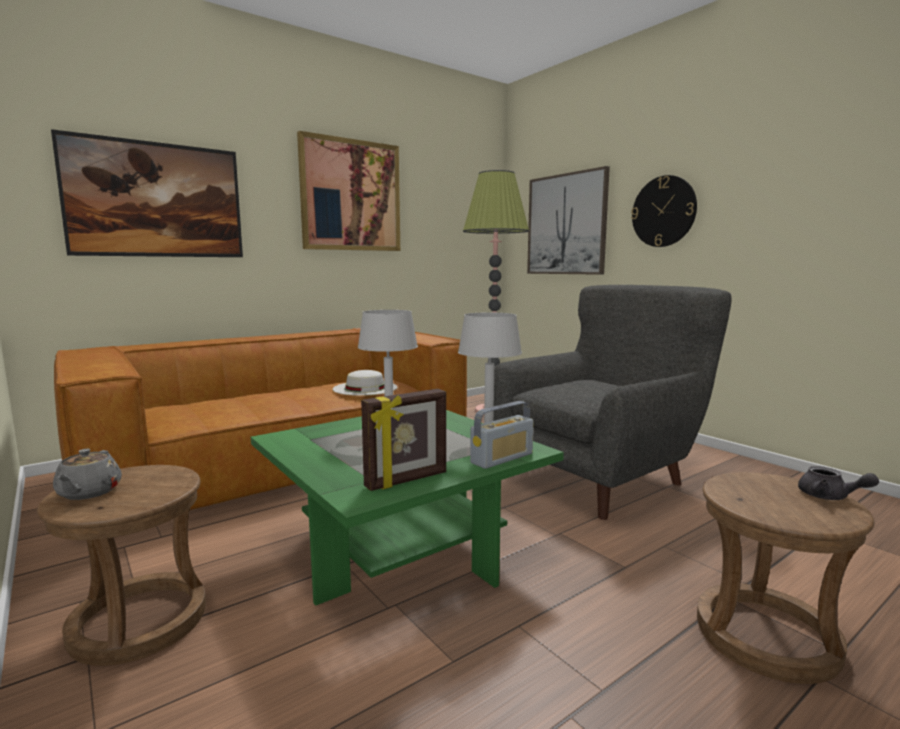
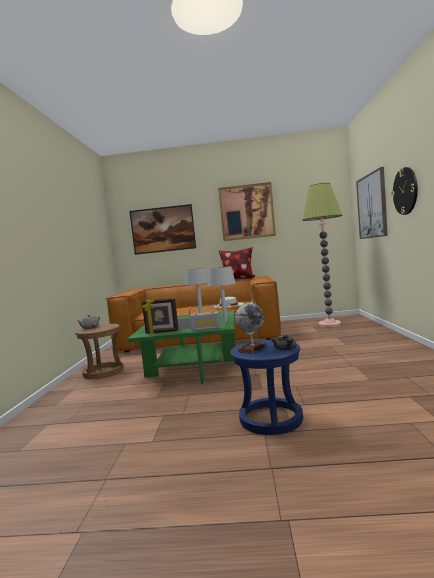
camera: 40 degrees right, 5 degrees down
grey armchair [494,285,732,520] -> none
brown stool [697,472,875,684] -> blue stool [230,340,303,435]
none -> pillow [219,247,255,279]
none -> globe [235,301,267,354]

